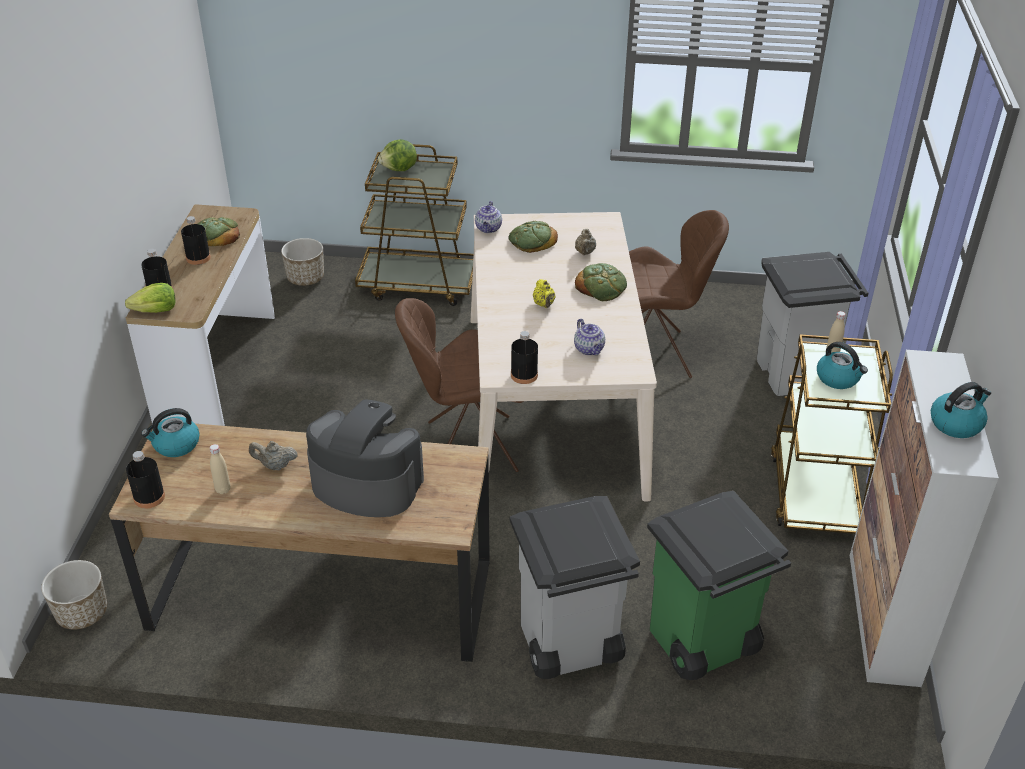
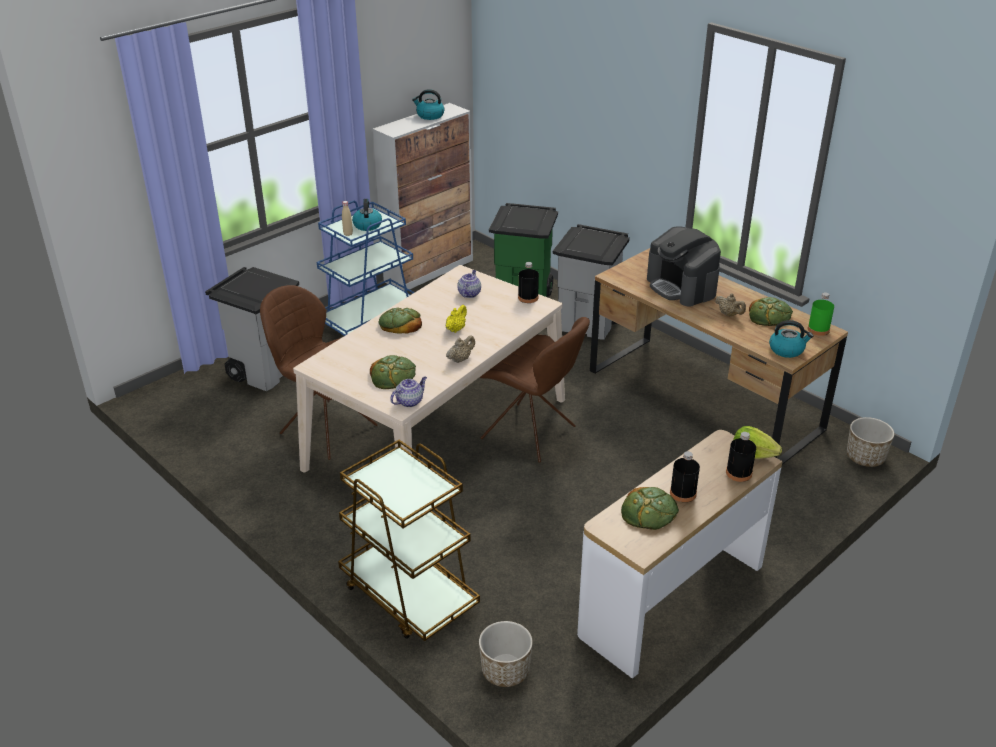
camera: 140 degrees left, 5 degrees down
black bottle [126,451,165,508] -> green bottle [808,292,834,336]
beige bottle [210,444,231,494] -> bread [749,297,793,326]
lettuce [378,139,417,171] -> none
beige teapot [575,229,596,255] -> beige teapot moved to [446,336,475,363]
brown cart [771,334,893,534] -> blue cart [317,201,415,336]

